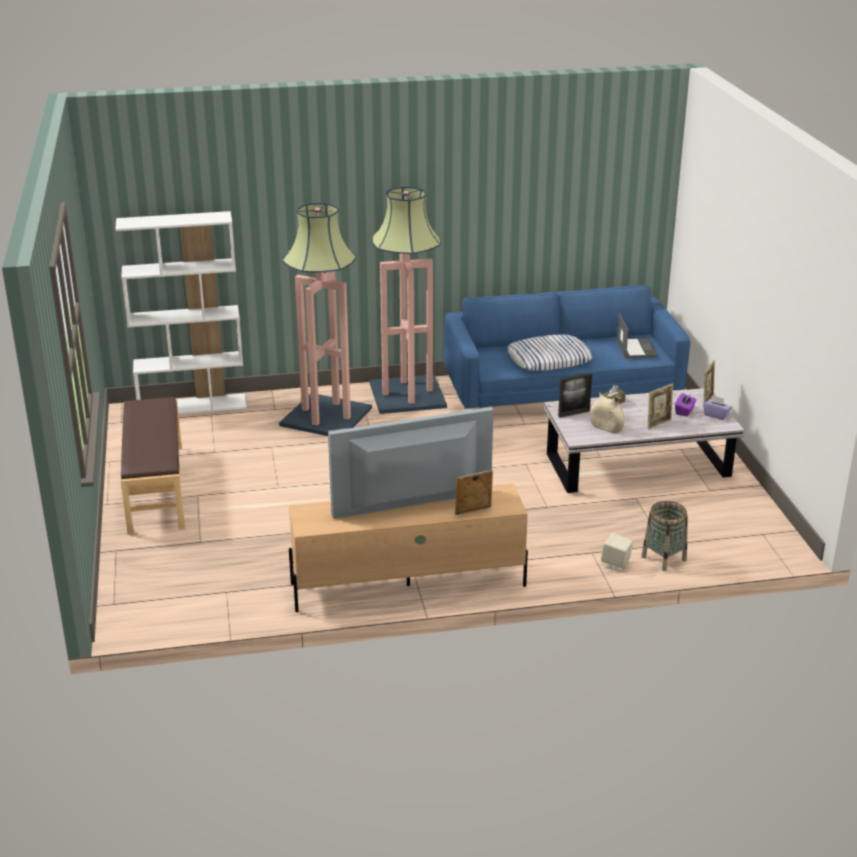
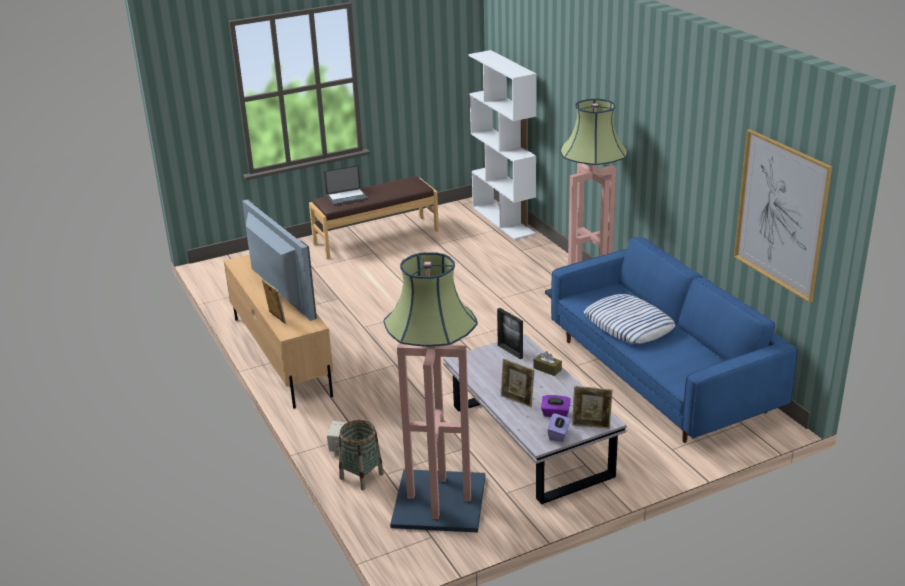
camera: 75 degrees right, 0 degrees up
floor lamp [279,203,372,436] -> floor lamp moved to [384,252,485,533]
beige vase [590,392,625,433] -> none
laptop [617,313,658,359] -> laptop moved to [324,165,368,206]
none -> picture [734,129,832,303]

